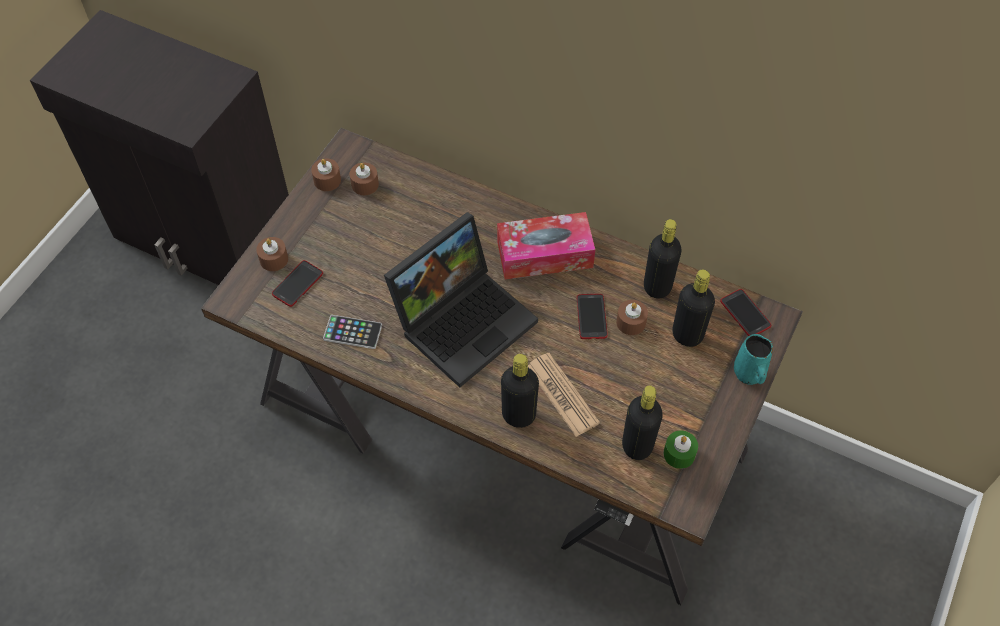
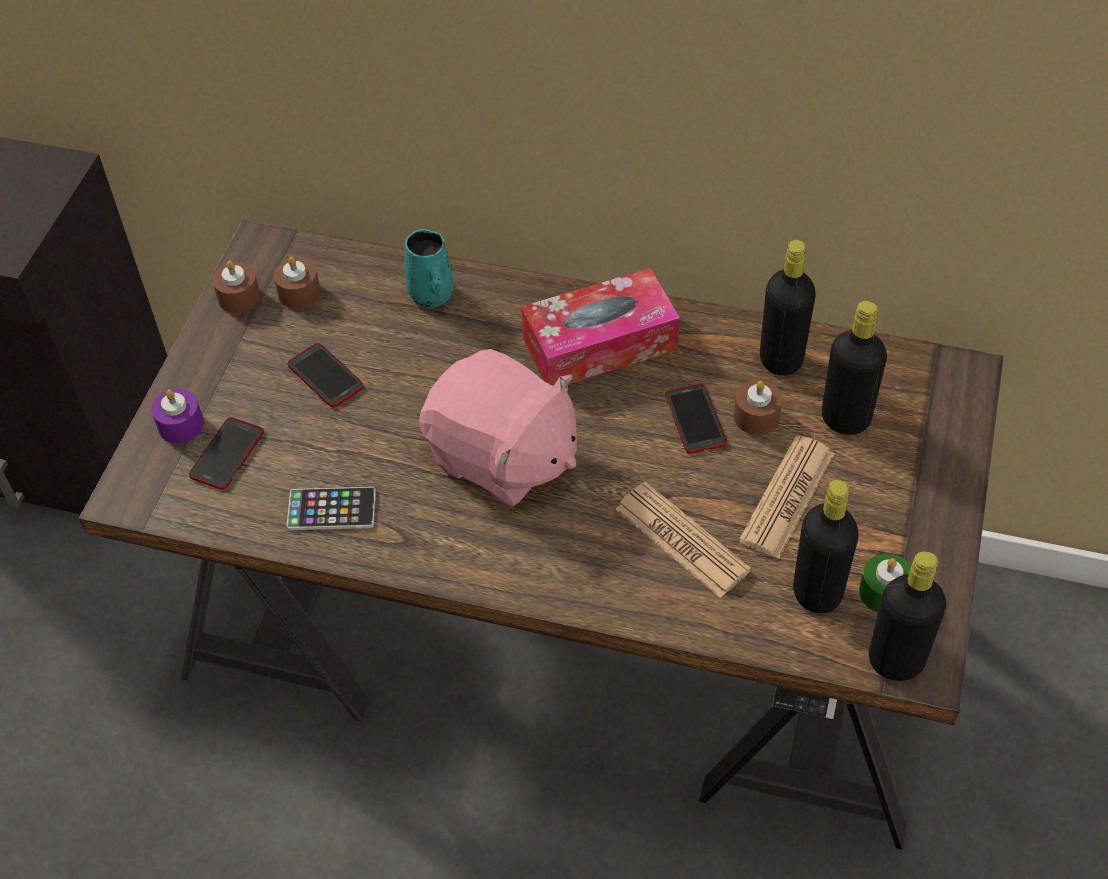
camera: 10 degrees left, 5 degrees down
brown candle [256,237,288,271] -> purple candle [151,389,204,443]
laptop [384,212,538,387] -> pink plush toy [419,349,577,507]
black bottle [501,354,539,428] -> black bottle moved to [869,551,947,681]
phone [720,289,771,336] -> phone moved to [287,343,364,407]
turquoise mug [734,334,773,385] -> turquoise mug moved to [405,229,454,308]
none -> newspaper [739,435,834,559]

